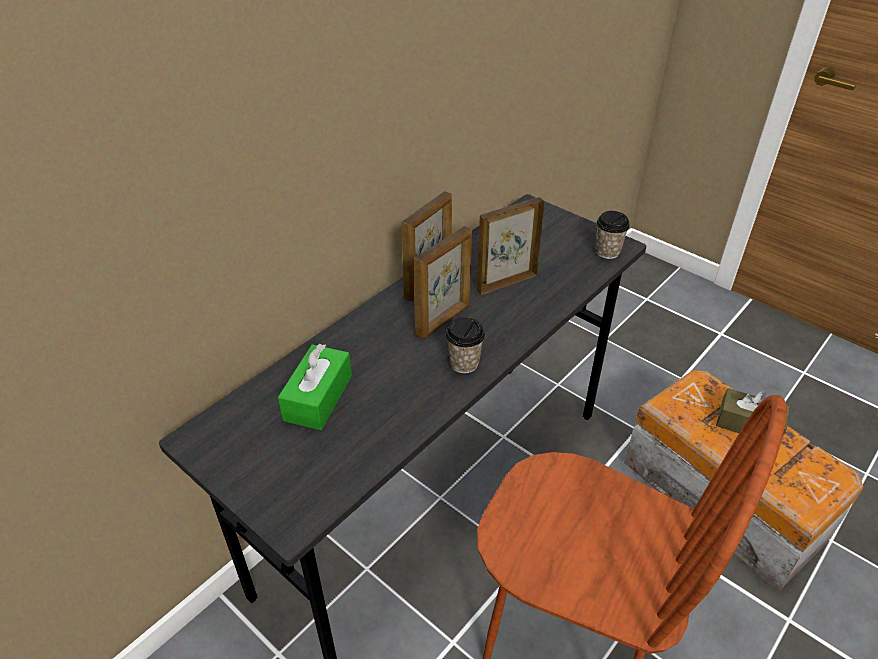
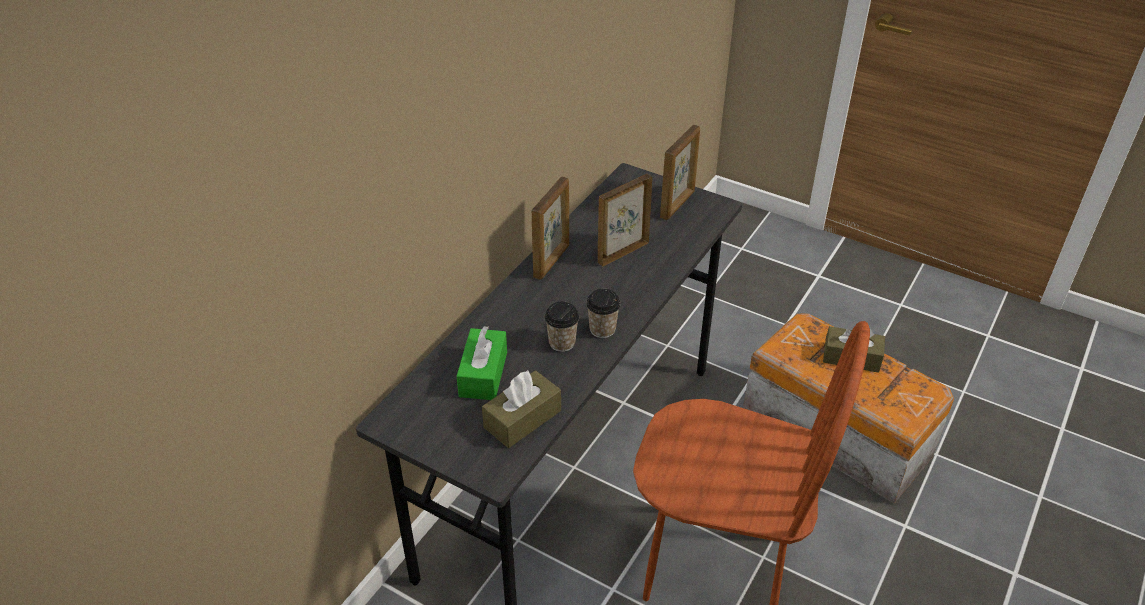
camera: 10 degrees left, 0 degrees up
picture frame [414,226,472,339] -> picture frame moved to [660,125,700,220]
cup [595,211,630,259] -> cup moved to [545,302,579,352]
none -> brown tissue box [482,370,561,448]

